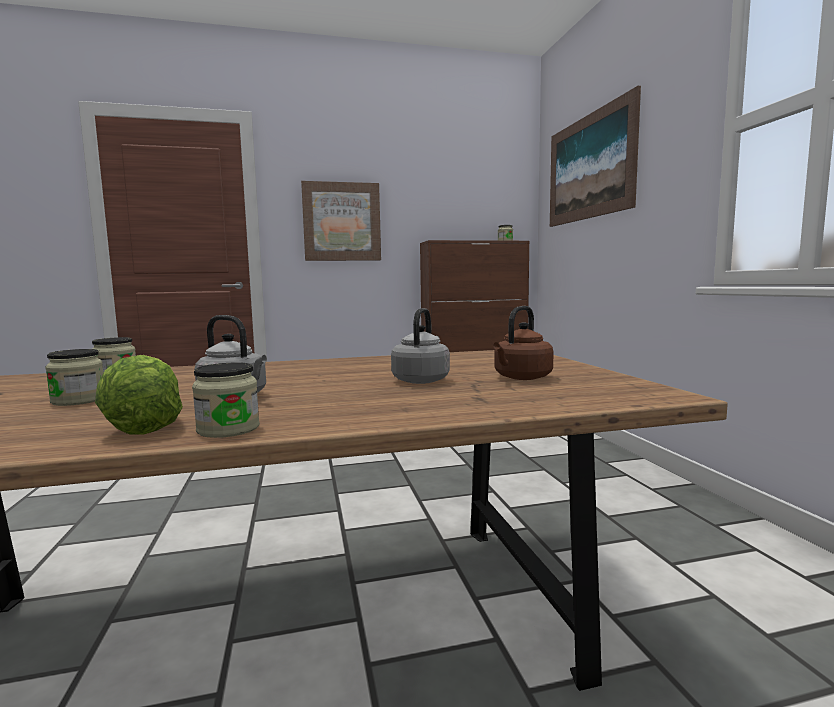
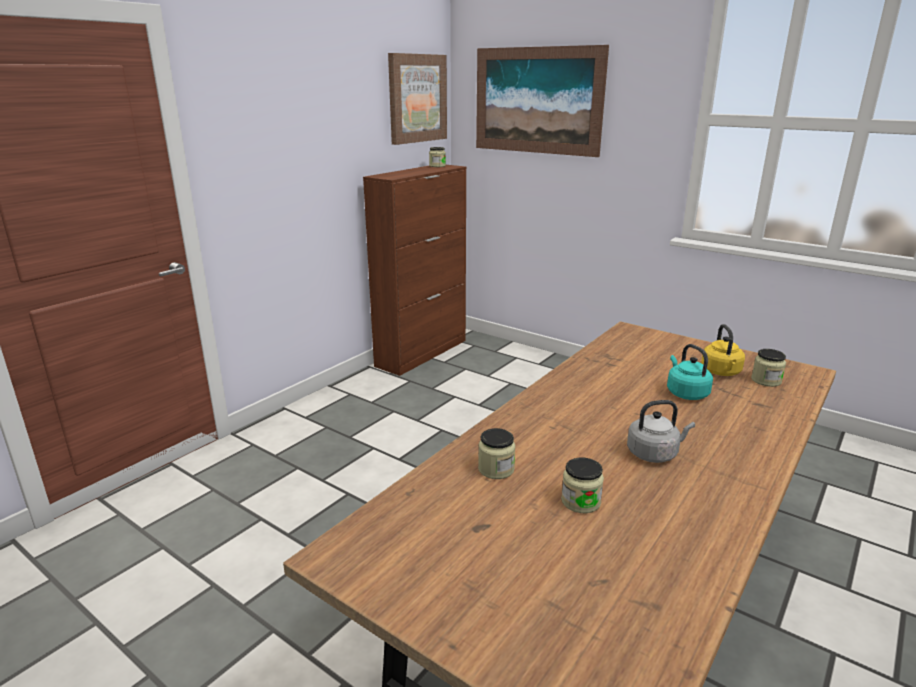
camera: 40 degrees left, 15 degrees up
lettuce [95,355,183,435] -> none
jar [192,362,260,438] -> jar moved to [751,349,786,387]
picture [301,181,381,261] -> picture moved to [388,53,447,145]
grey kettle [391,308,450,384] -> turquoise kettle [667,344,713,400]
brown kettle [493,306,554,380] -> yellow kettle [701,324,745,376]

